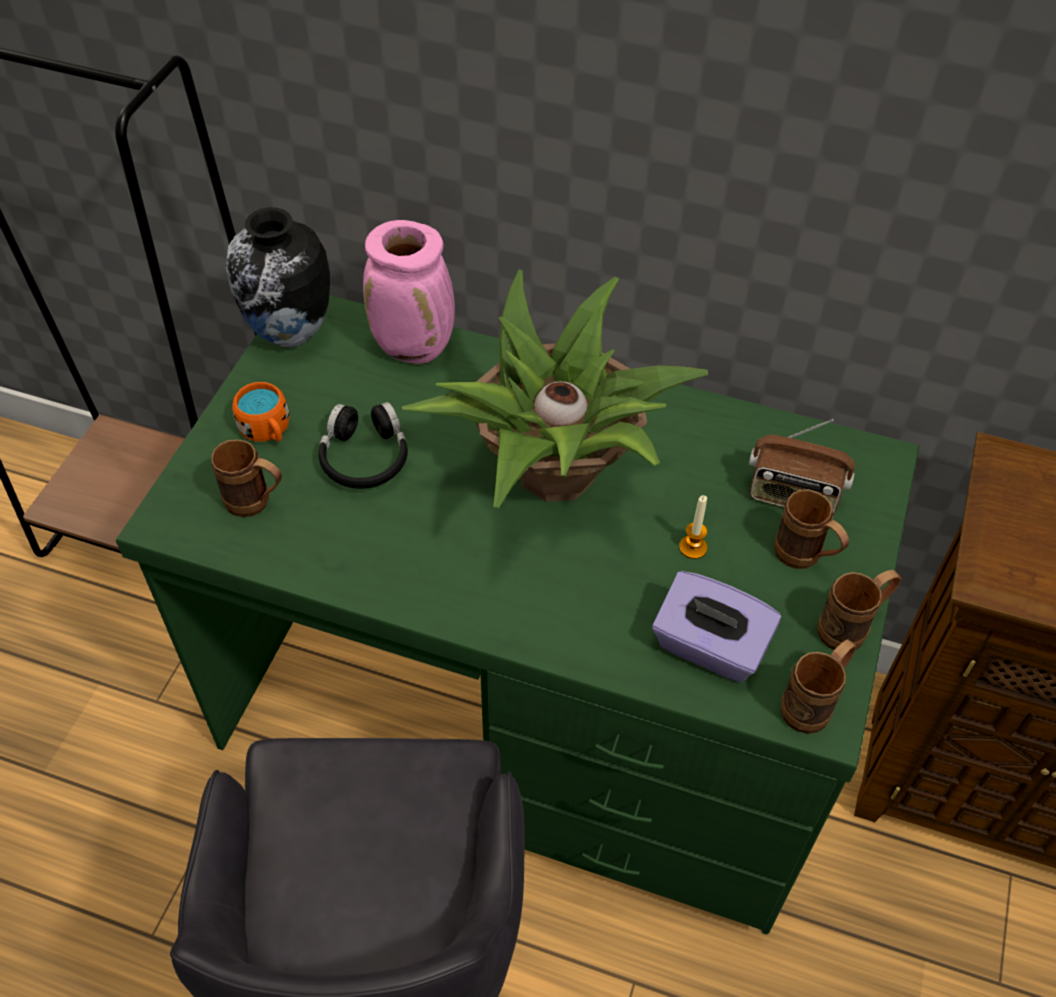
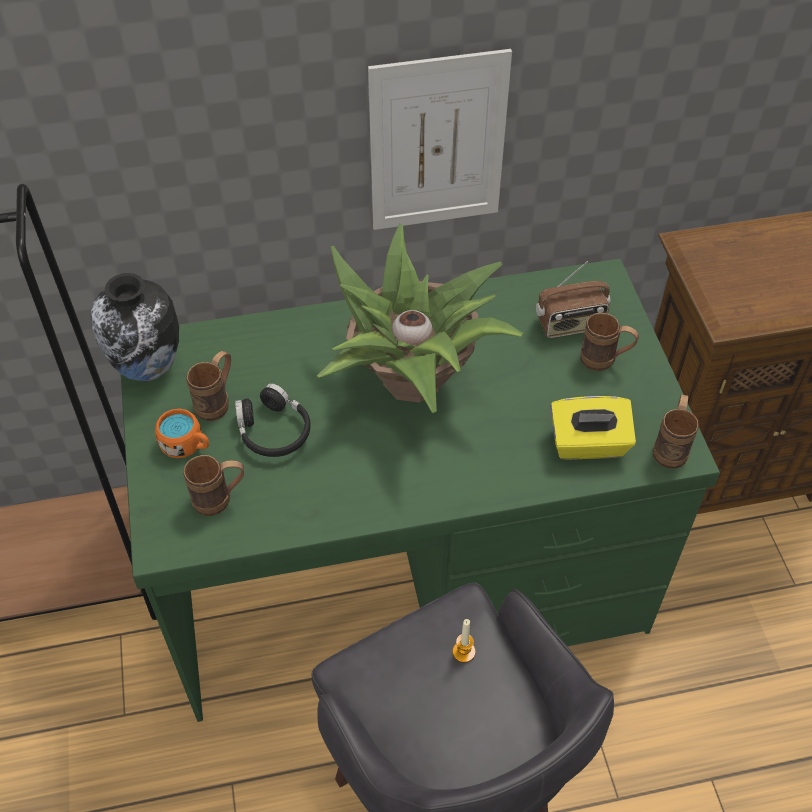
camera: 30 degrees left, 0 degrees up
pink vase [363,220,455,364] -> none
purple tissue box [652,571,781,683] -> yellow tissue box [550,396,636,460]
candle [679,495,708,559] -> candle moved to [453,619,476,663]
brown mug [818,570,901,650] -> brown mug moved to [186,351,231,421]
none -> picture [368,49,512,230]

